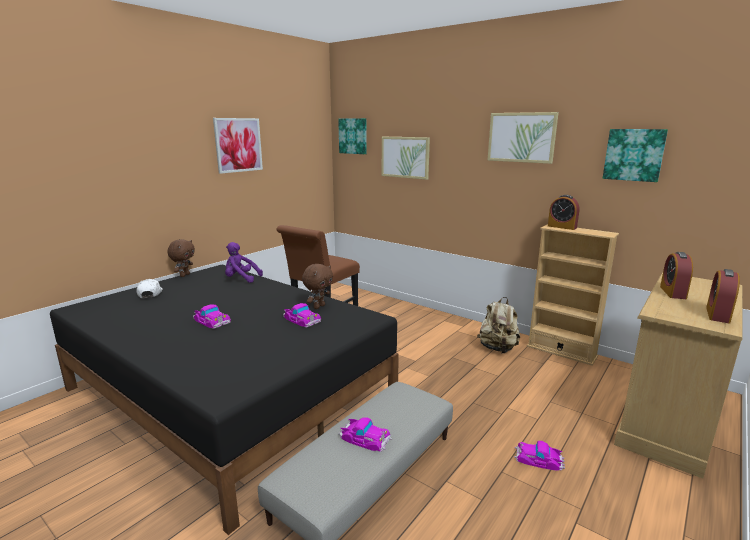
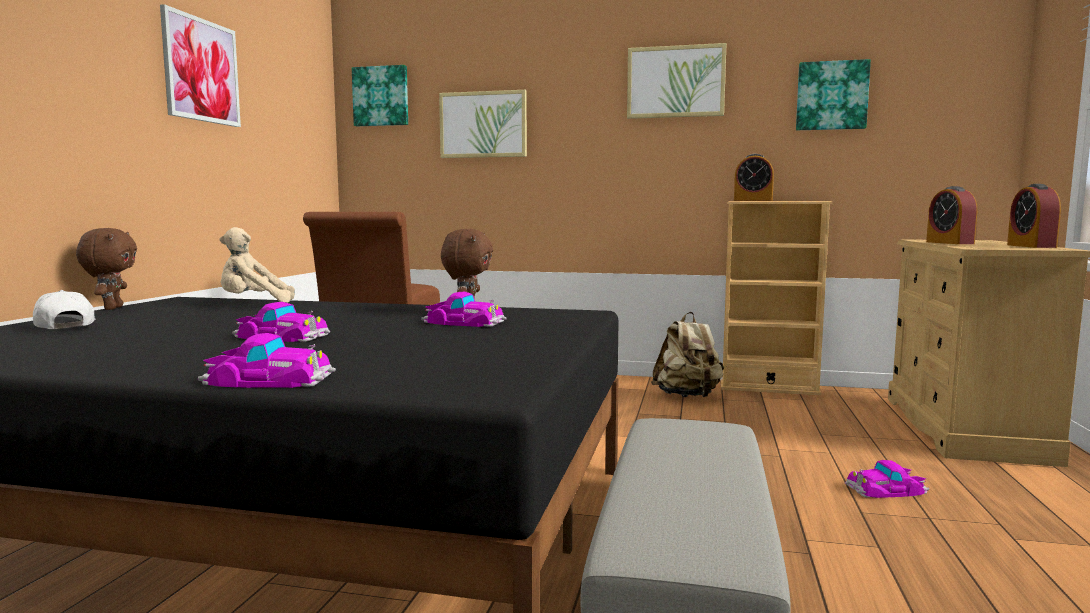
camera: 25 degrees left, 10 degrees down
purple plush toy [225,242,263,283] -> beige plush toy [220,227,295,303]
toy car [338,417,392,452] -> toy car moved to [198,333,336,388]

